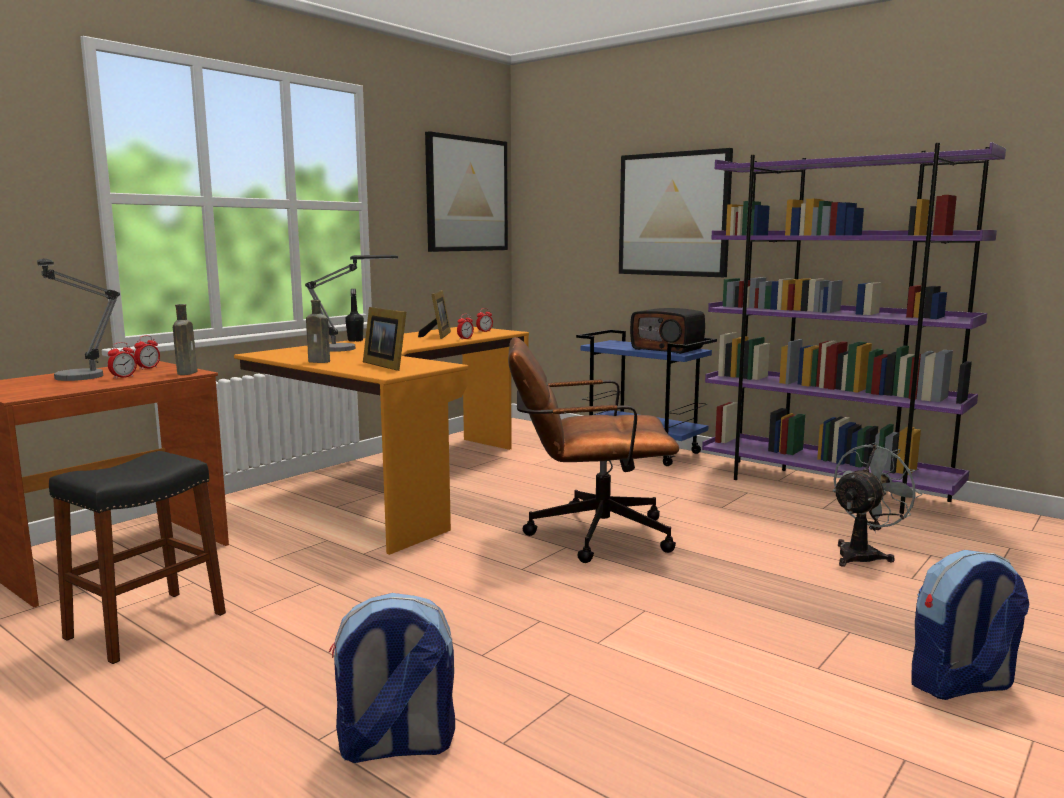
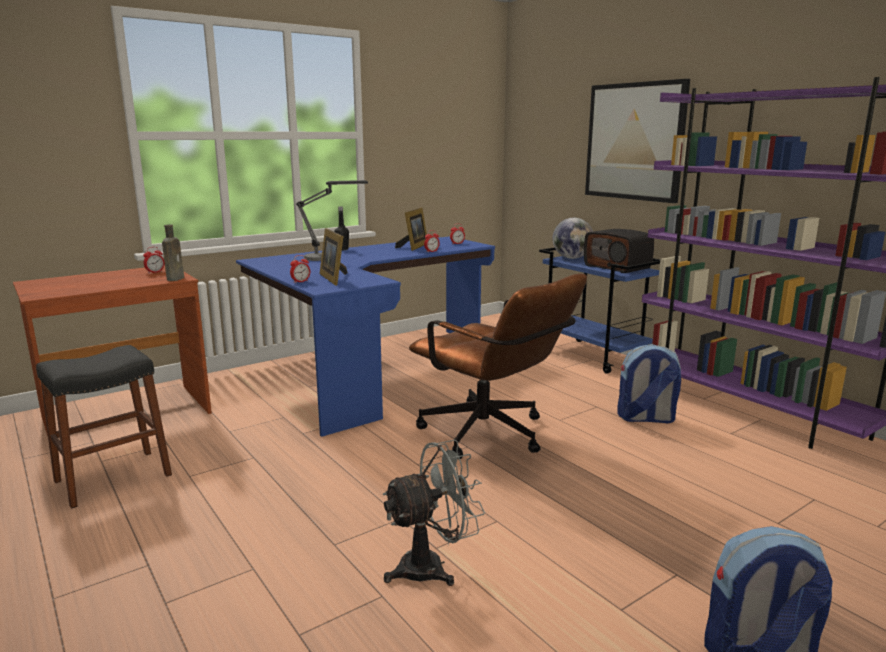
camera: 15 degrees right, 5 degrees up
table lamp [37,258,120,381] -> none
alarm clock [108,342,137,379] -> alarm clock moved to [290,255,310,283]
orange desk [234,327,529,555] -> blue desk [236,236,495,437]
brown bottle [306,300,330,363] -> none
backpack [329,593,455,763] -> backpack moved to [617,344,681,423]
picture [425,131,508,252] -> none
brown office chair [508,337,679,563] -> brown office chair turned 150 degrees counterclockwise [409,274,587,459]
grey fan [833,443,923,567] -> grey fan moved to [382,440,485,586]
none -> globe [553,218,593,259]

